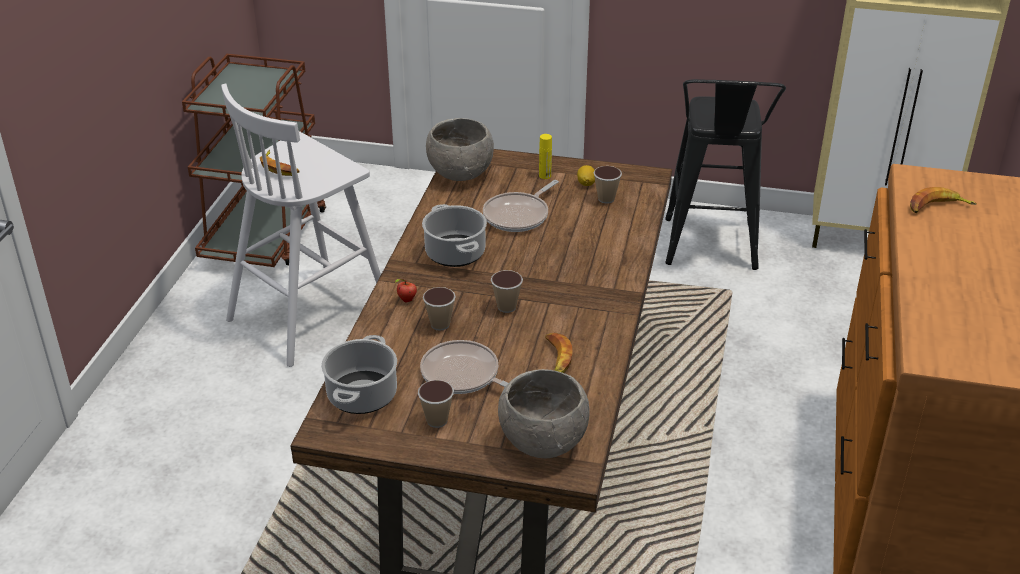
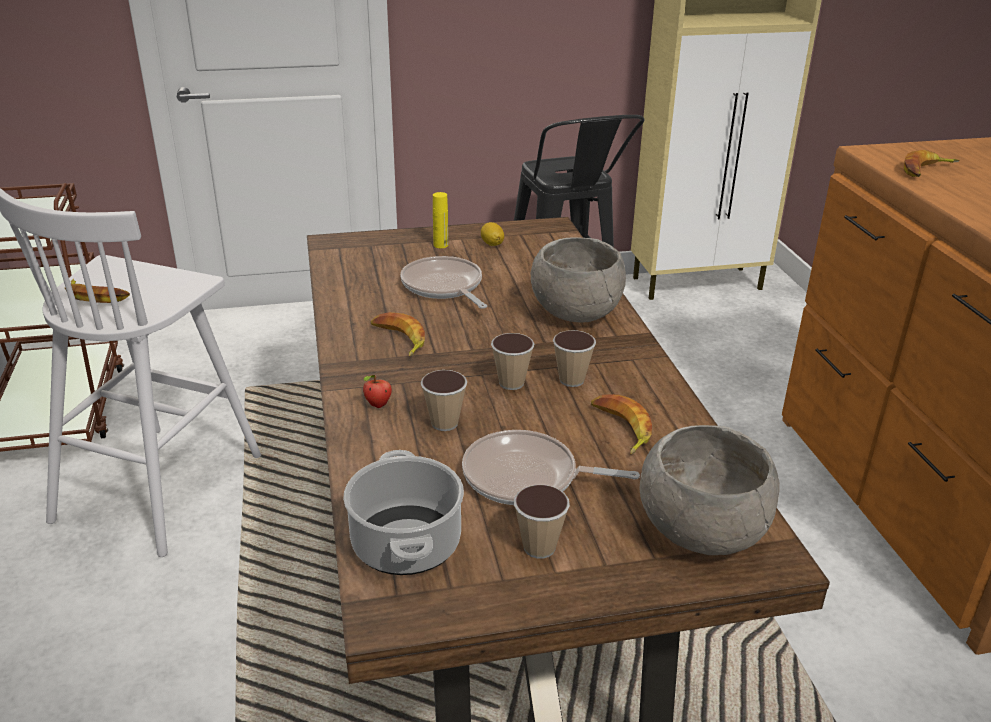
camera: 25 degrees left, 5 degrees down
cooking pot [422,204,487,267] -> banana [370,312,425,357]
grey bowl [426,118,494,181] -> grey bowl moved to [531,237,626,323]
frying pan [483,180,559,232] -> frying pan turned 135 degrees clockwise [401,256,487,309]
cup [593,166,622,204] -> cup moved to [553,330,596,387]

